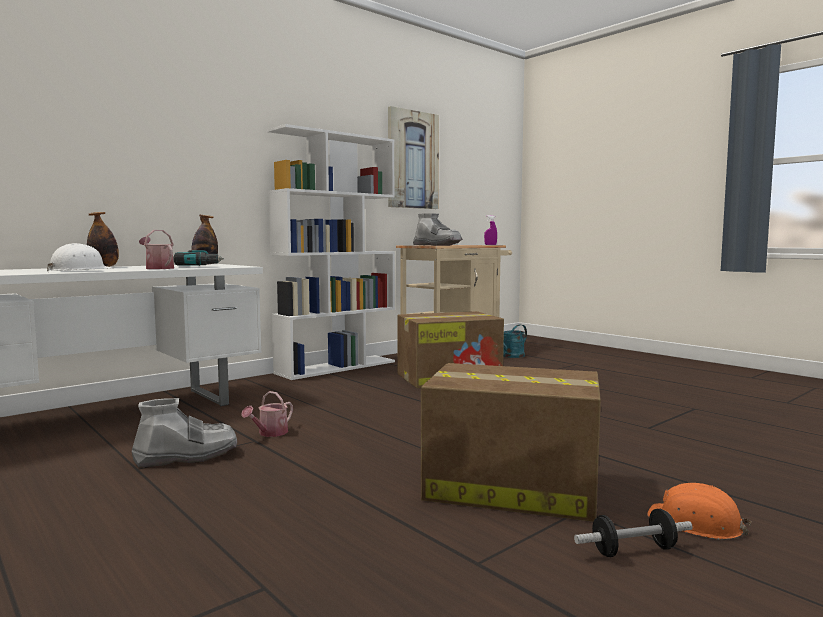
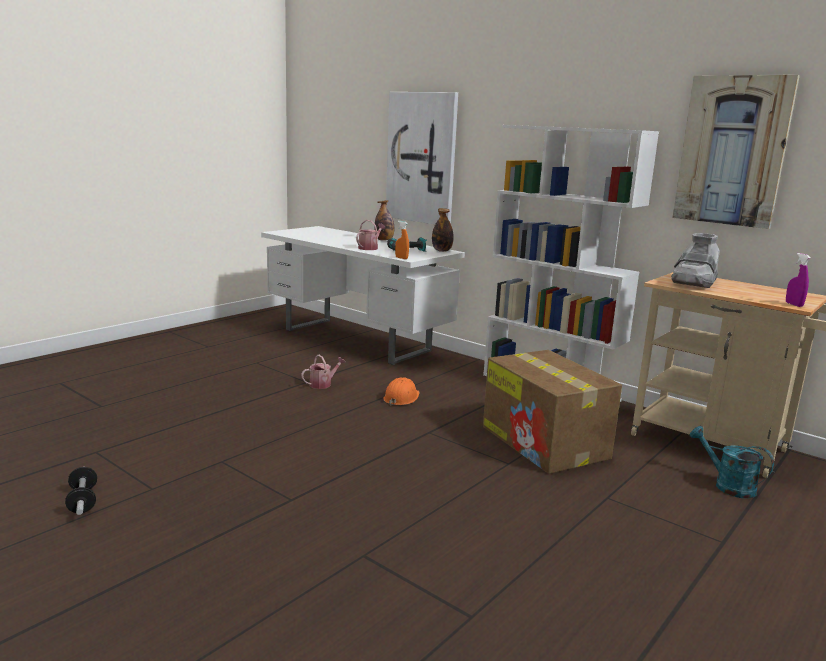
camera: 80 degrees right, 10 degrees up
white hard hat [47,243,112,271] -> none
grey boot [132,398,237,468] -> none
watering can [241,391,293,437] -> watering can turned 120 degrees clockwise [301,355,346,389]
cardboard box [421,363,601,522] -> none
orange hard hat [647,483,752,540] -> orange hard hat moved to [383,378,420,406]
none -> picture [386,92,458,224]
none -> orange spray bottle [395,221,409,259]

